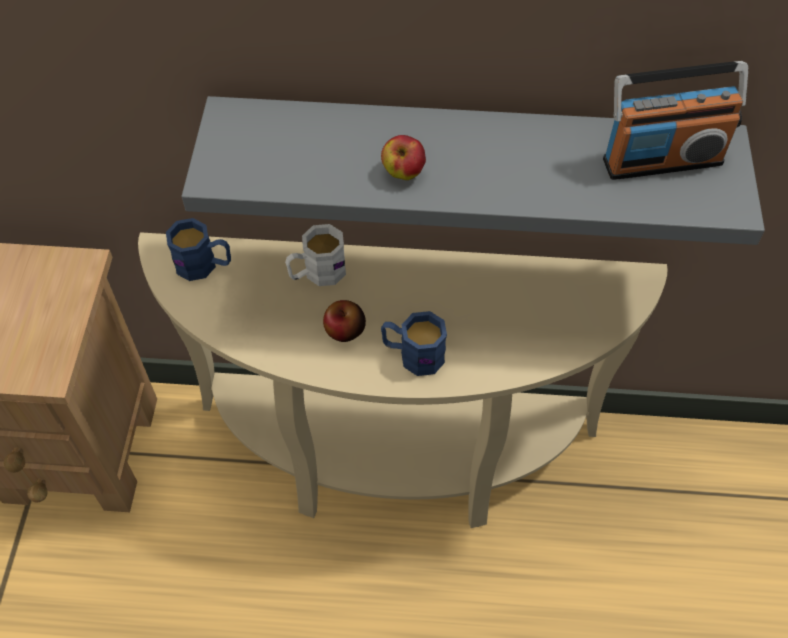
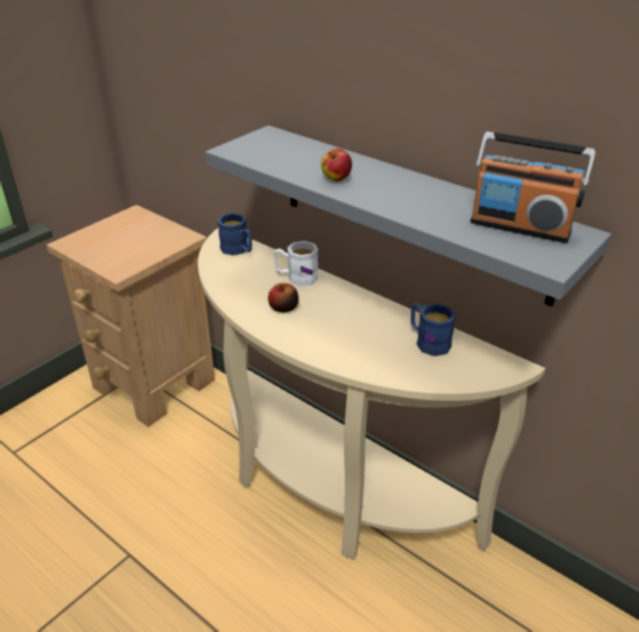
camera: 35 degrees right, 20 degrees down
blue mug [381,311,447,376] -> blue mug moved to [411,303,456,356]

